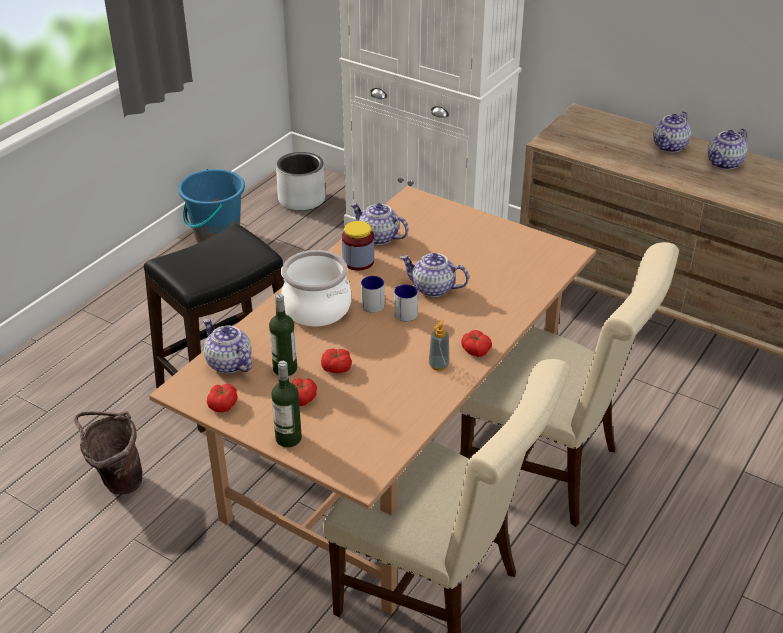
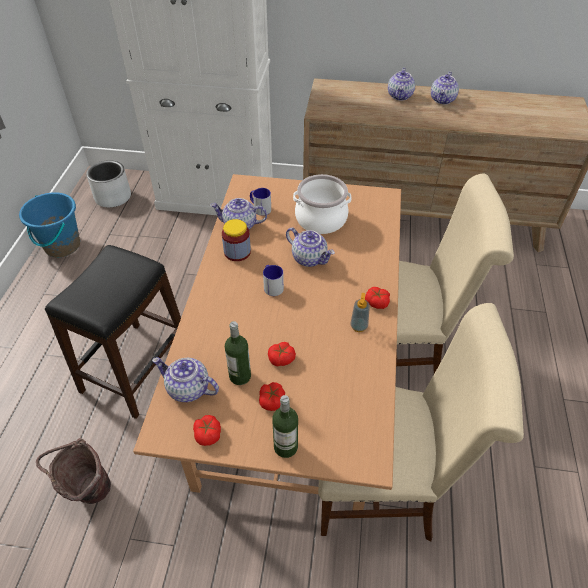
camera: 25 degrees left, 10 degrees up
cooking pot [281,250,351,326] -> cooking pot moved to [293,174,351,234]
mug [394,284,418,321] -> mug moved to [250,188,271,216]
teapot [400,253,469,297] -> teapot turned 135 degrees counterclockwise [286,228,335,267]

